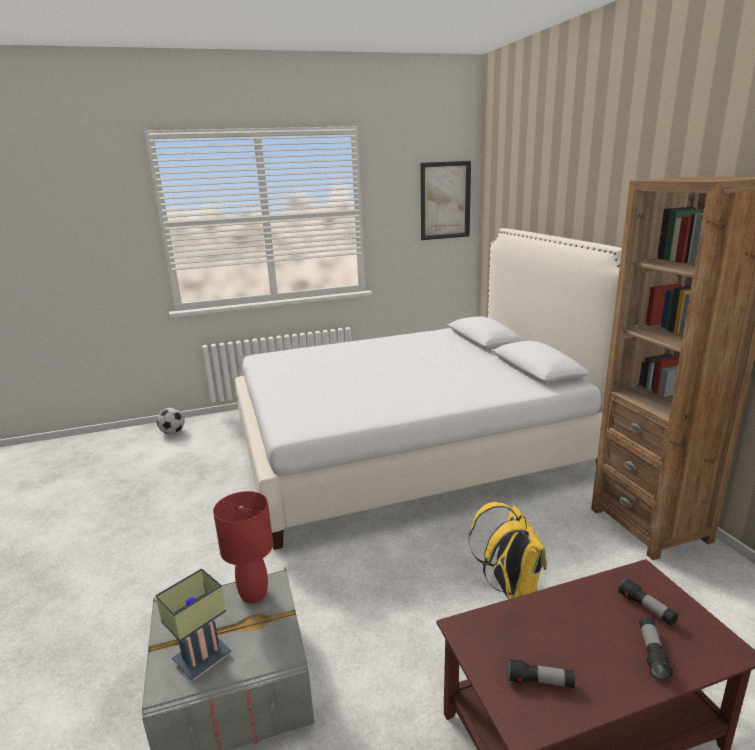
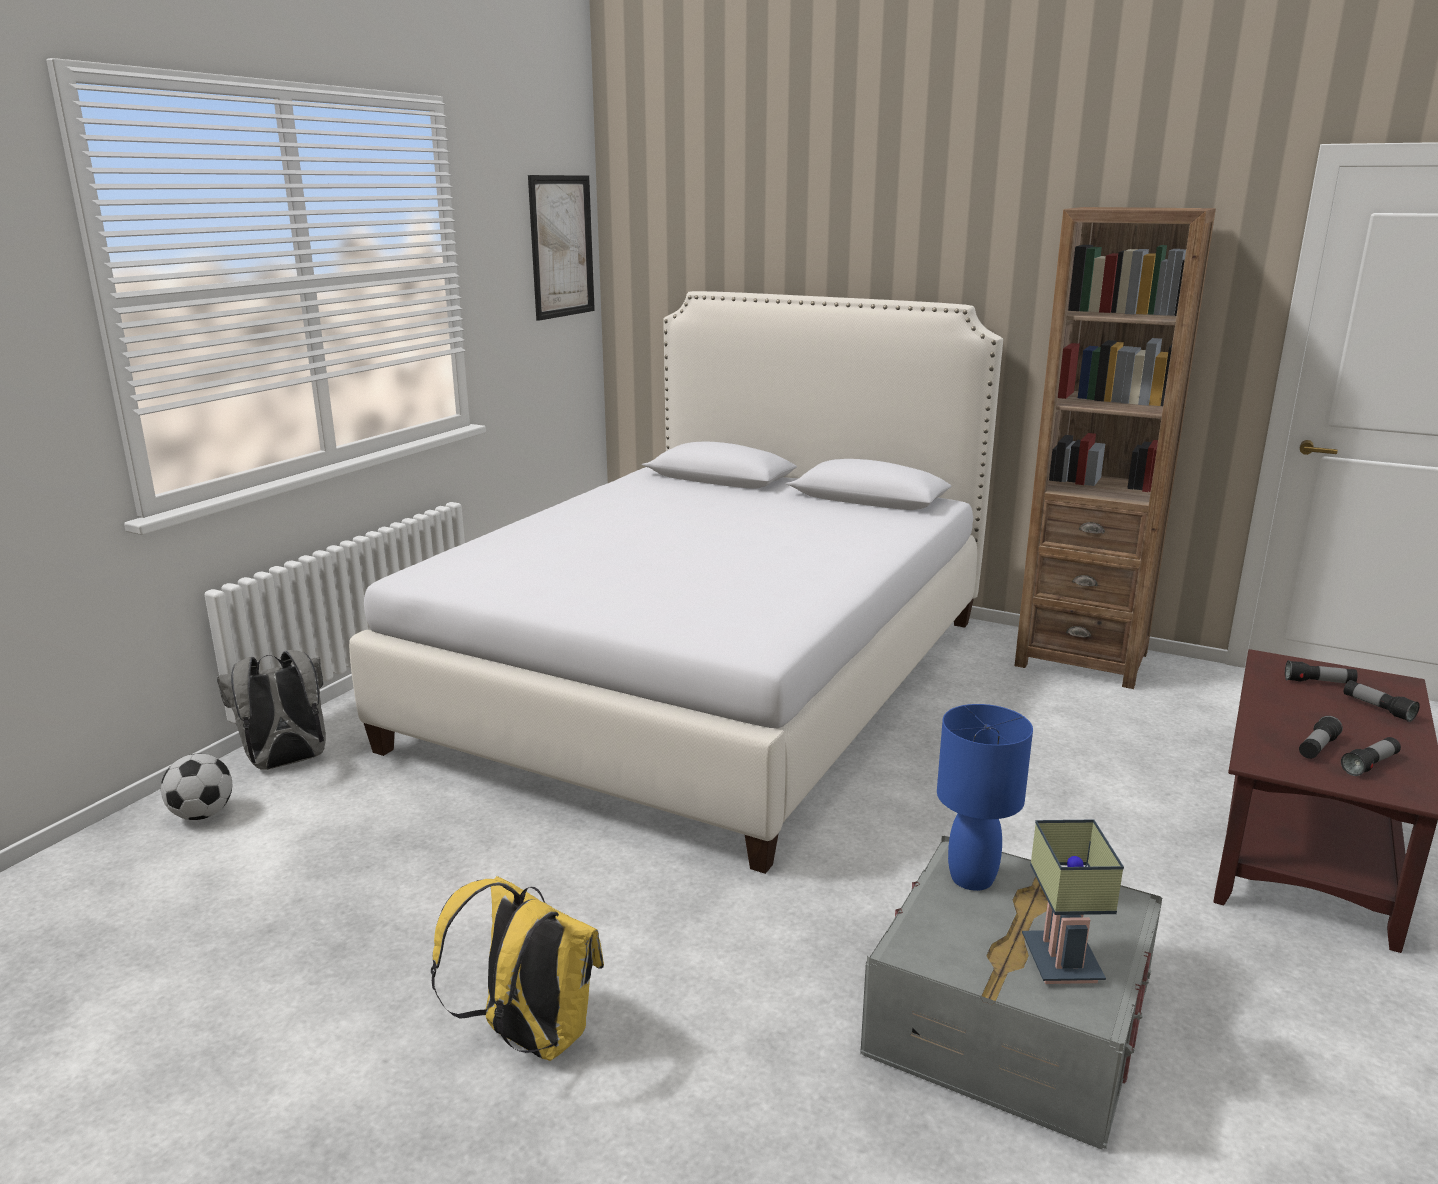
camera: 45 degrees left, 0 degrees up
red table lamp [213,491,273,603] -> blue table lamp [937,704,1033,891]
yellow backpack [469,502,546,599] -> yellow backpack moved to [431,876,604,1061]
none -> grey backpack [217,650,326,770]
none -> flashlight [1299,716,1343,759]

